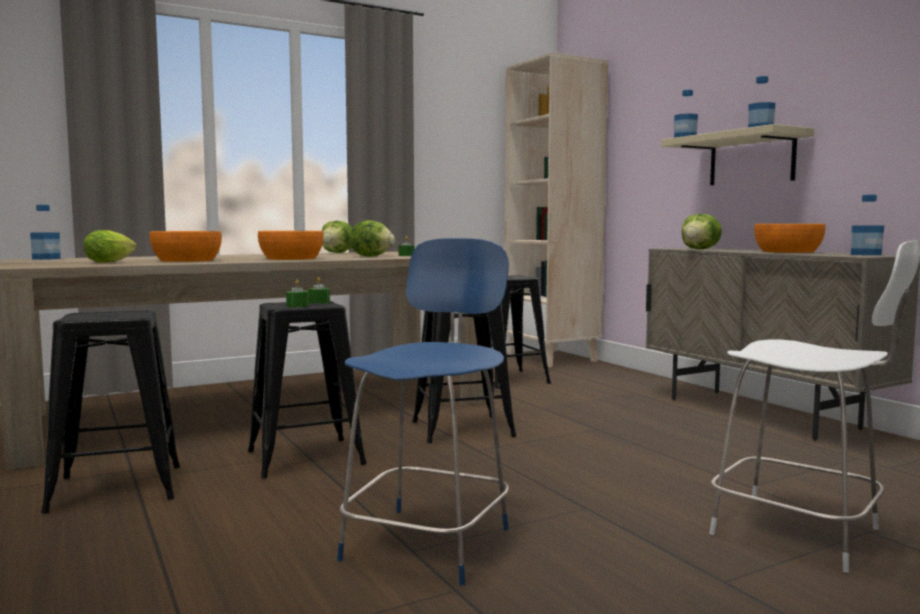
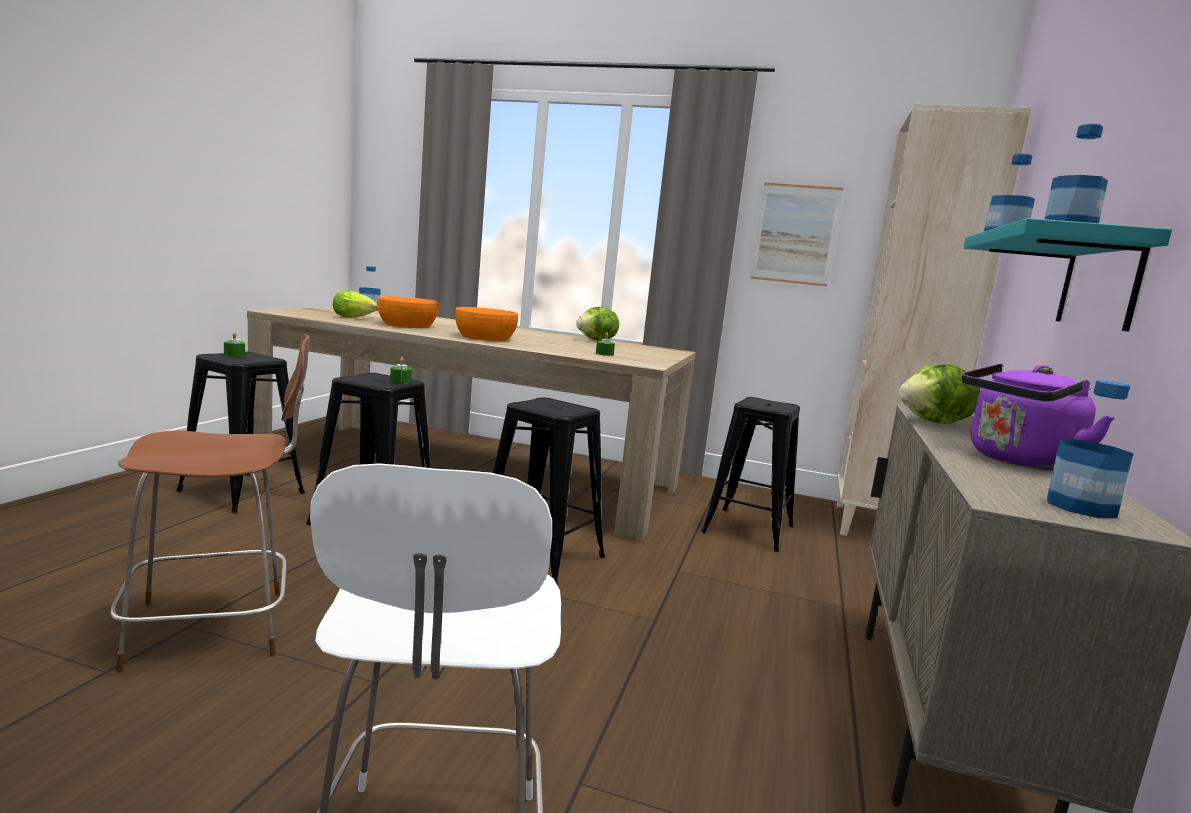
camera: 45 degrees right, 5 degrees up
green candle [286,280,309,307] -> green candle moved to [224,332,245,357]
blue chair [337,238,509,586] -> brown chair [110,334,310,672]
lettuce [349,220,395,257] -> none
beige shelf [661,124,814,185] -> turquoise shelf [964,218,1172,331]
orange bowl [754,224,825,253] -> purple kettle [962,364,1114,471]
none -> picture [751,183,843,286]

